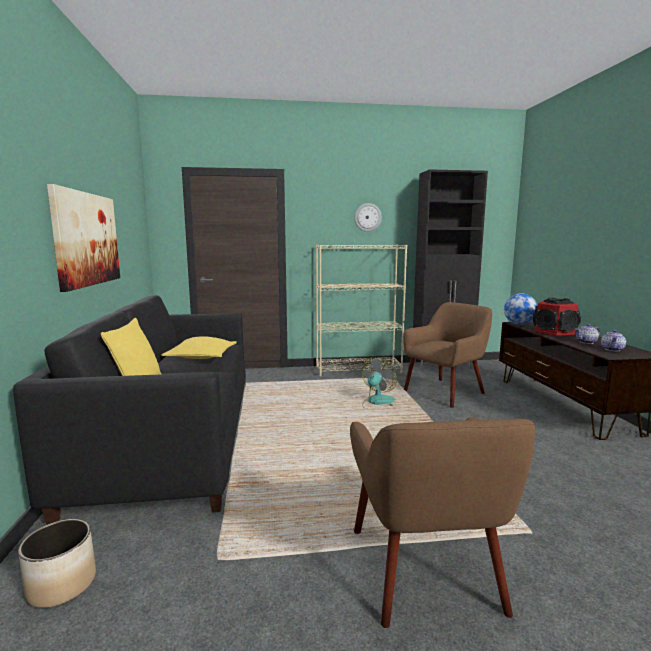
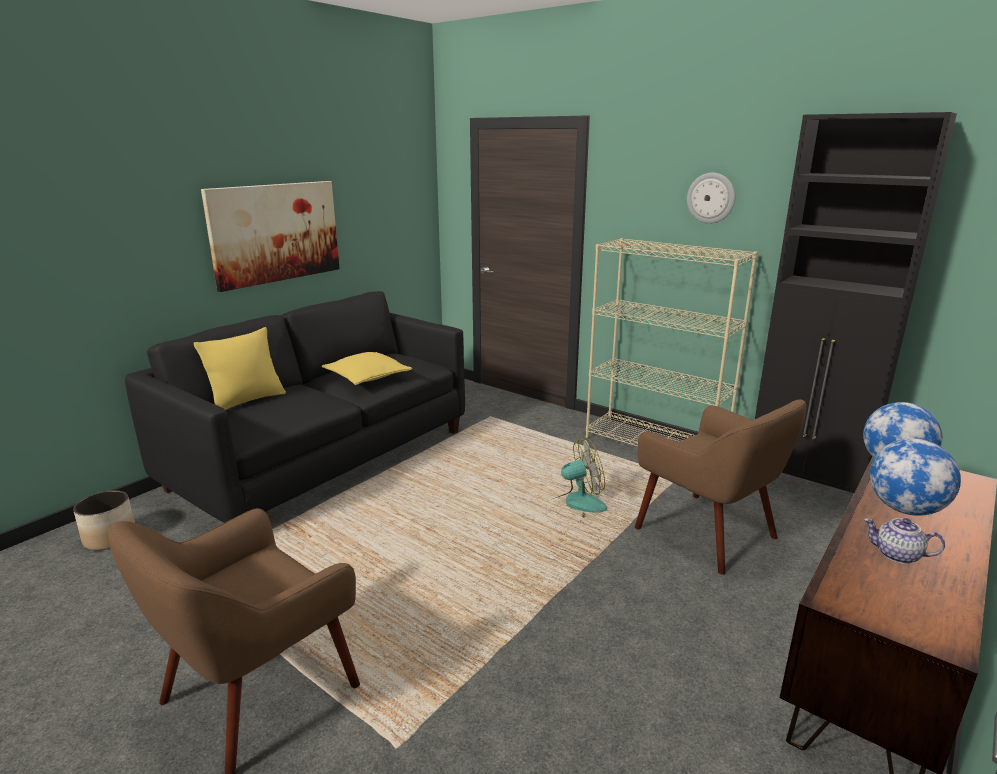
camera: 45 degrees right, 10 degrees up
brown armchair [403,302,492,408] -> brown armchair turned 45 degrees clockwise [635,400,806,575]
speaker [533,298,581,336] -> globe [870,438,961,516]
teapot [601,330,626,351] -> none

